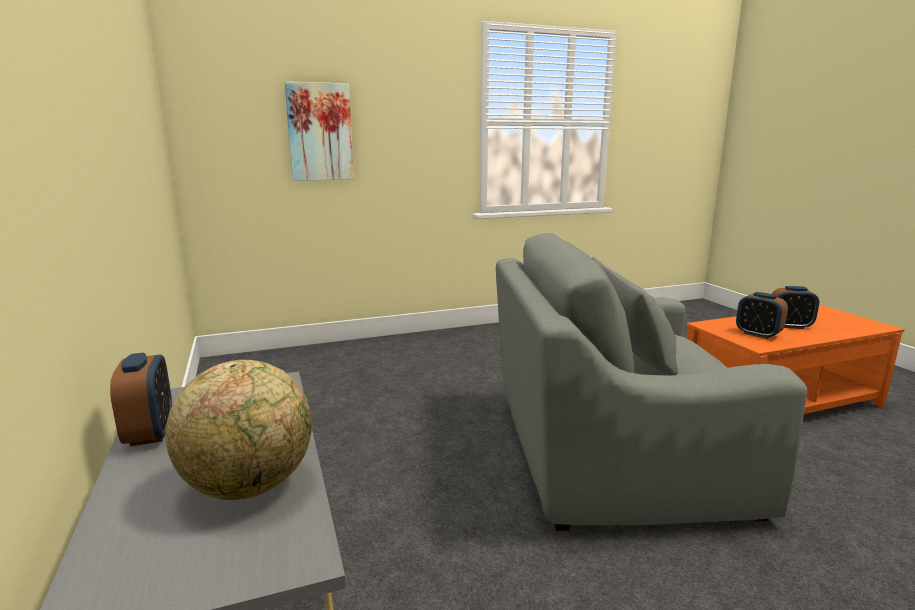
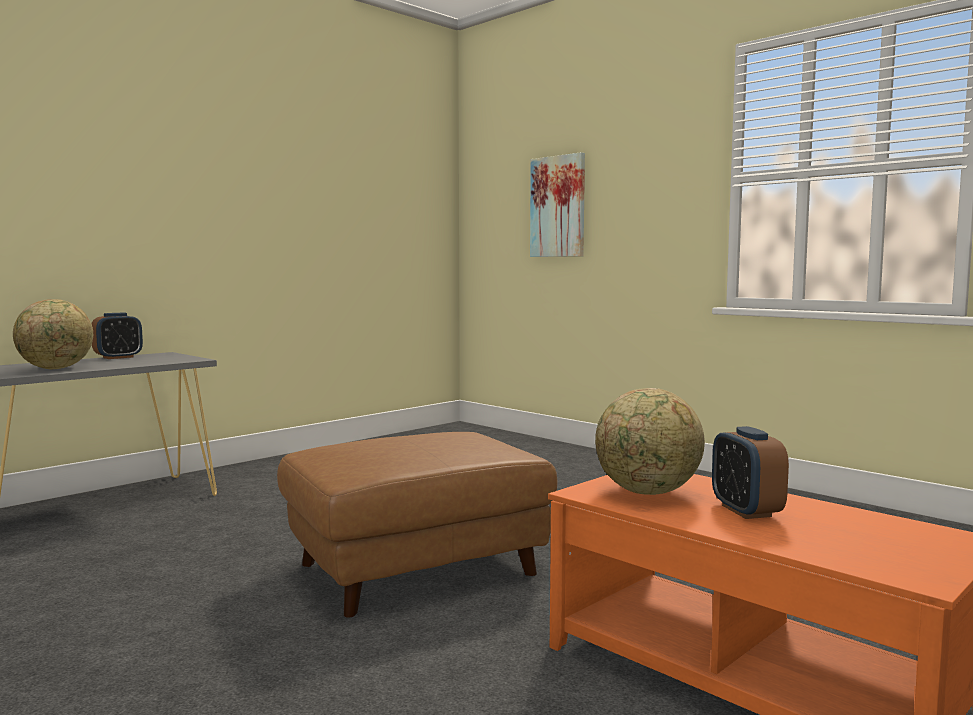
camera: 65 degrees right, 10 degrees down
grey armchair [496,233,807,531] -> brown ottoman [277,432,557,618]
alarm clock [736,292,788,339] -> globe [595,388,705,495]

